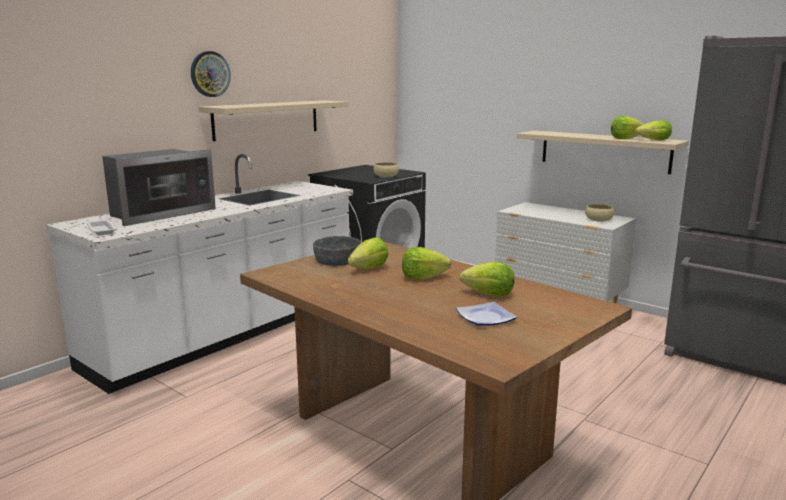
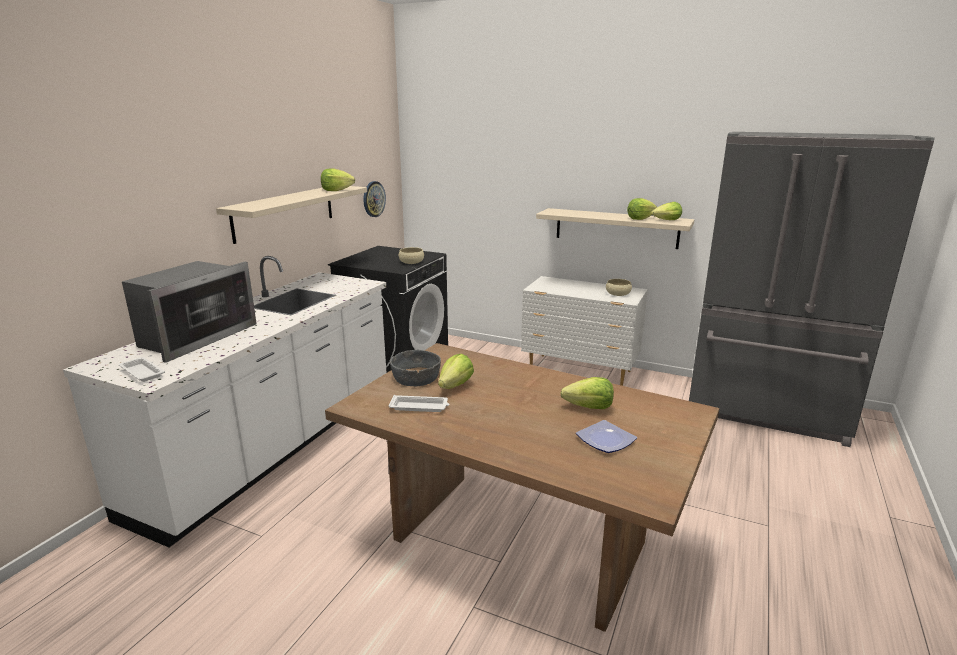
camera: 15 degrees left, 5 degrees up
wall clock [191,51,231,97] -> wall clock moved to [363,181,386,217]
lettuce [402,247,451,280] -> lettuce moved to [321,168,355,191]
none -> white tray [389,395,449,412]

